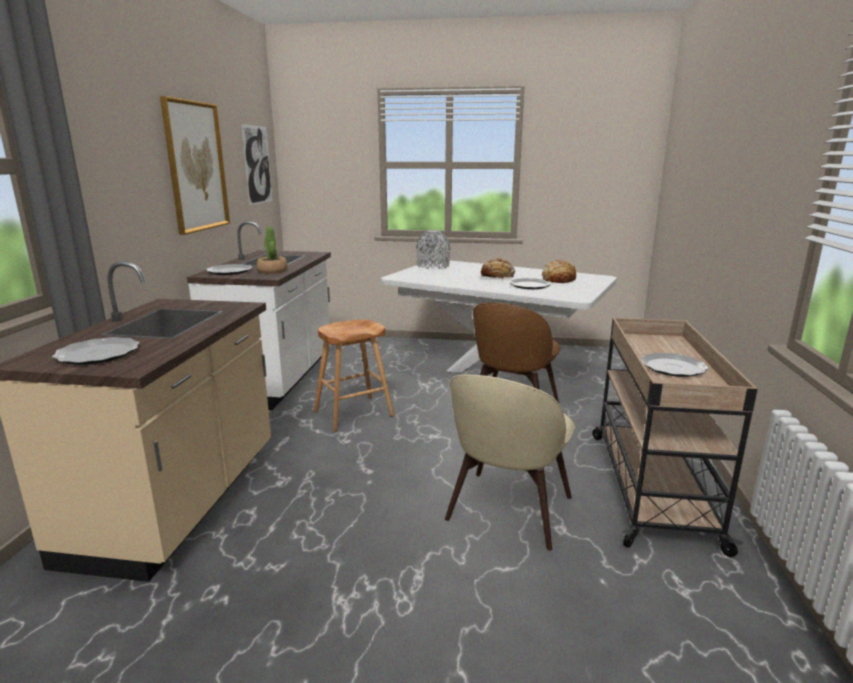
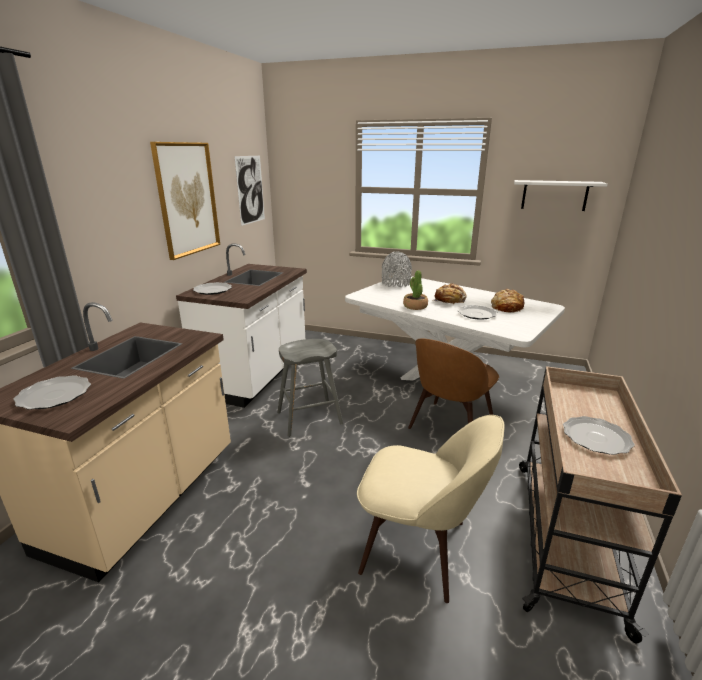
camera: 10 degrees right, 5 degrees up
potted plant [257,226,287,273] -> potted plant moved to [403,270,428,310]
brown stool [314,320,394,432] -> grey stool [277,339,343,437]
beige chair [445,375,575,550] -> beige chair turned 105 degrees counterclockwise [357,415,505,603]
none -> white shelf [514,180,608,211]

